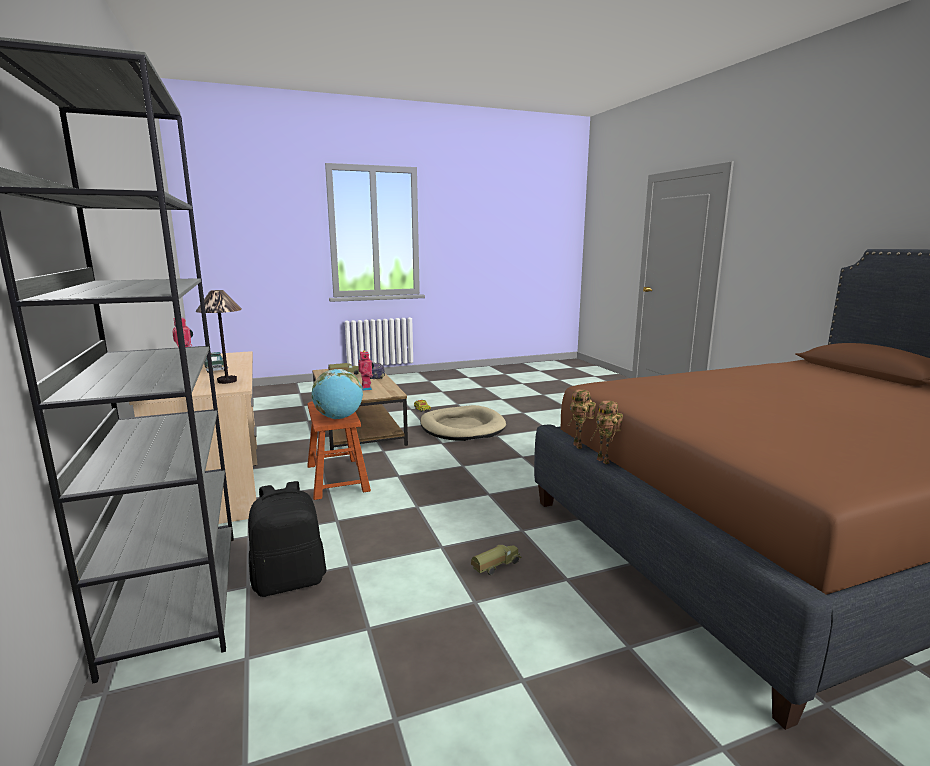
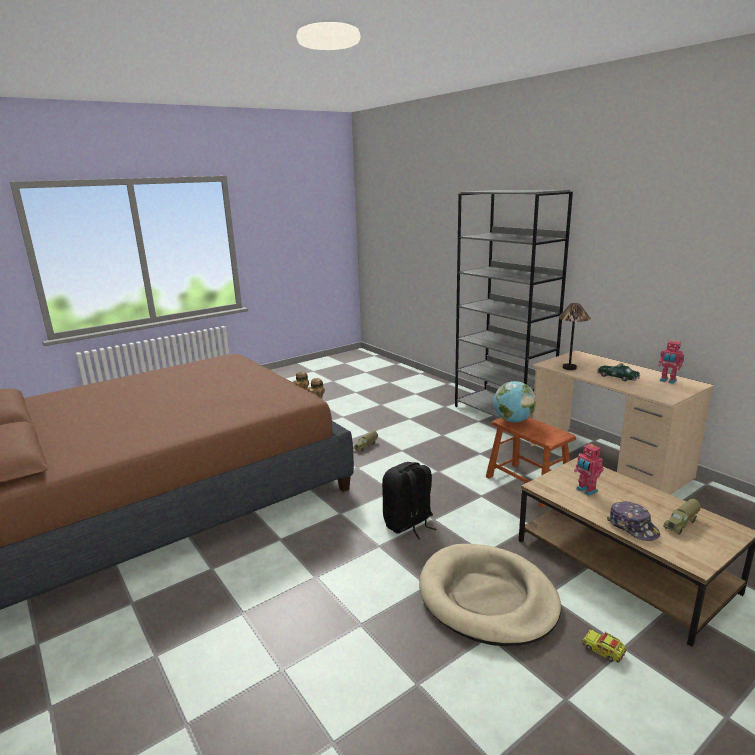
camera: 165 degrees right, 5 degrees up
black backpack [248,481,327,597] -> black backpack moved to [382,462,437,539]

